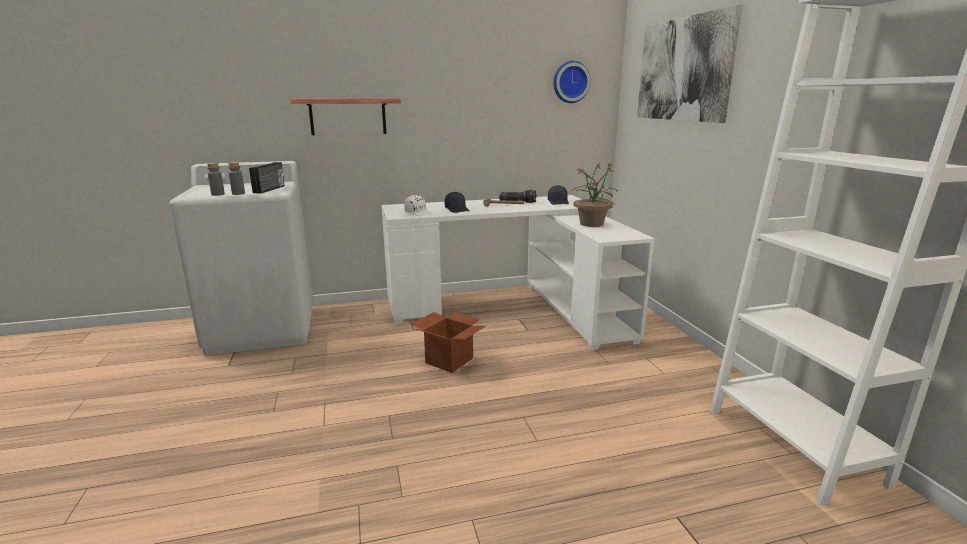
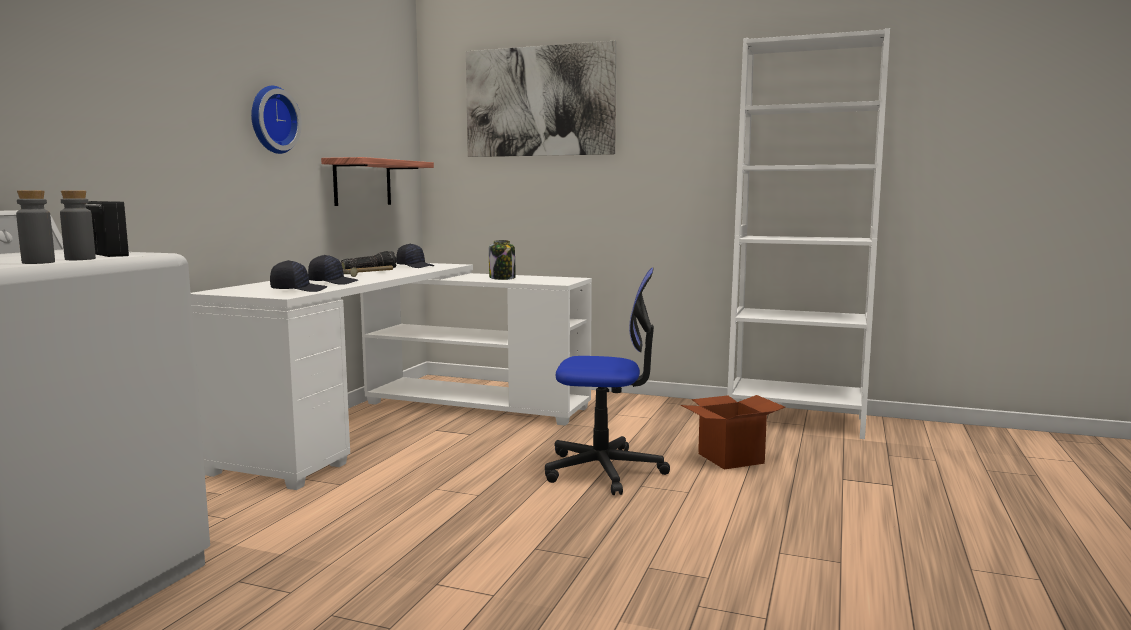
camera: 55 degrees left, 10 degrees down
shelf [290,98,401,135] -> shelf moved to [321,157,434,206]
white cap [404,195,433,216] -> black cap [270,260,327,292]
cardboard box [412,312,486,373] -> cardboard box moved to [681,395,785,470]
wall clock [553,61,590,103] -> wall clock moved to [251,86,302,154]
potted plant [572,163,617,227] -> jar [489,240,516,280]
none -> office chair [545,268,670,495]

